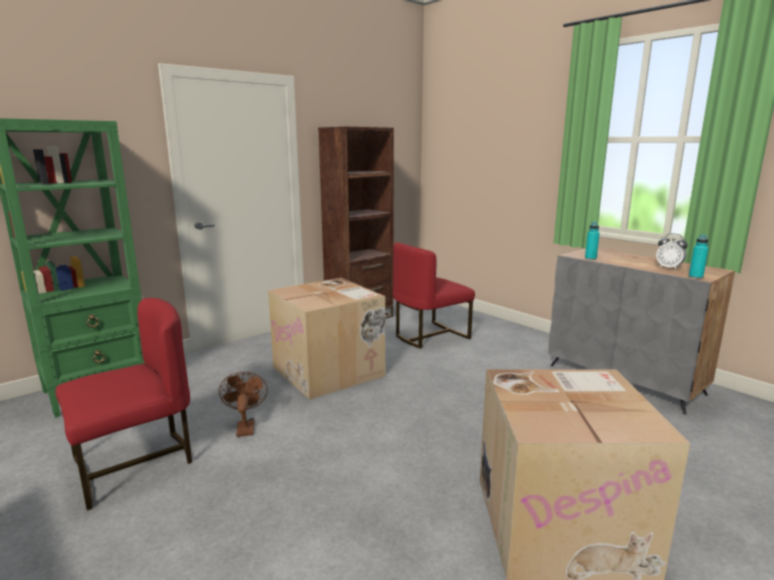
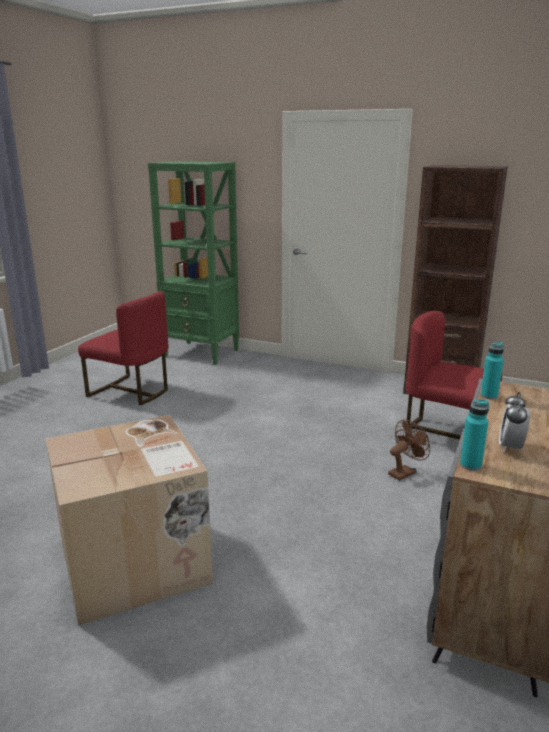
camera: 65 degrees right, 5 degrees up
brown fan [219,372,268,437] -> brown fan moved to [388,420,430,481]
cardboard box [268,278,385,399] -> none

